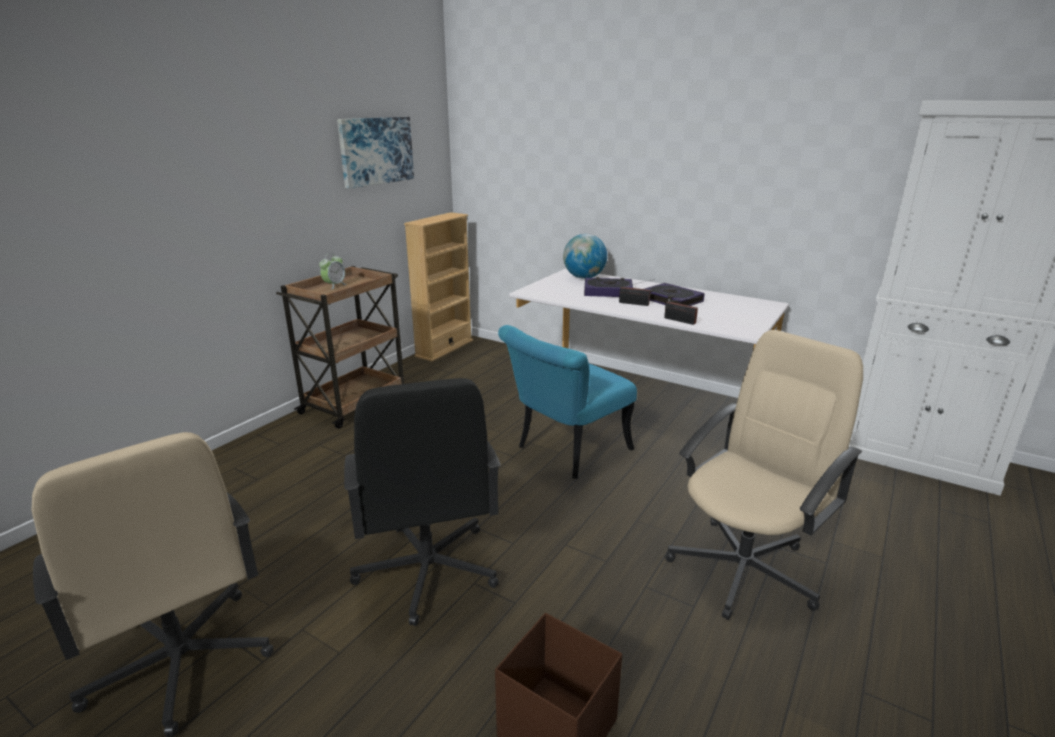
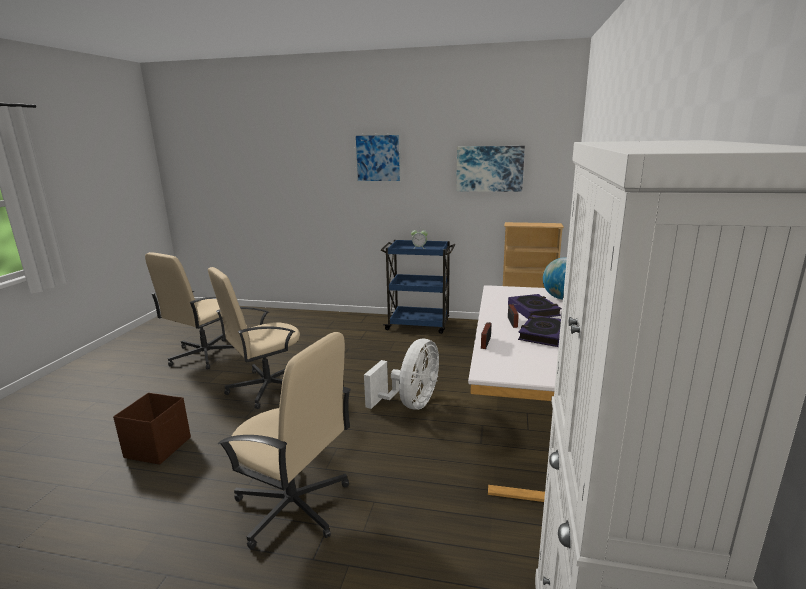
camera: 70 degrees right, 5 degrees down
brown cart [276,266,404,429] -> blue cart [381,240,455,334]
black office chair [344,378,501,626] -> beige office chair [208,267,300,409]
turquoise chair [498,325,637,479] -> white fan [364,339,439,410]
none -> picture [354,133,402,183]

